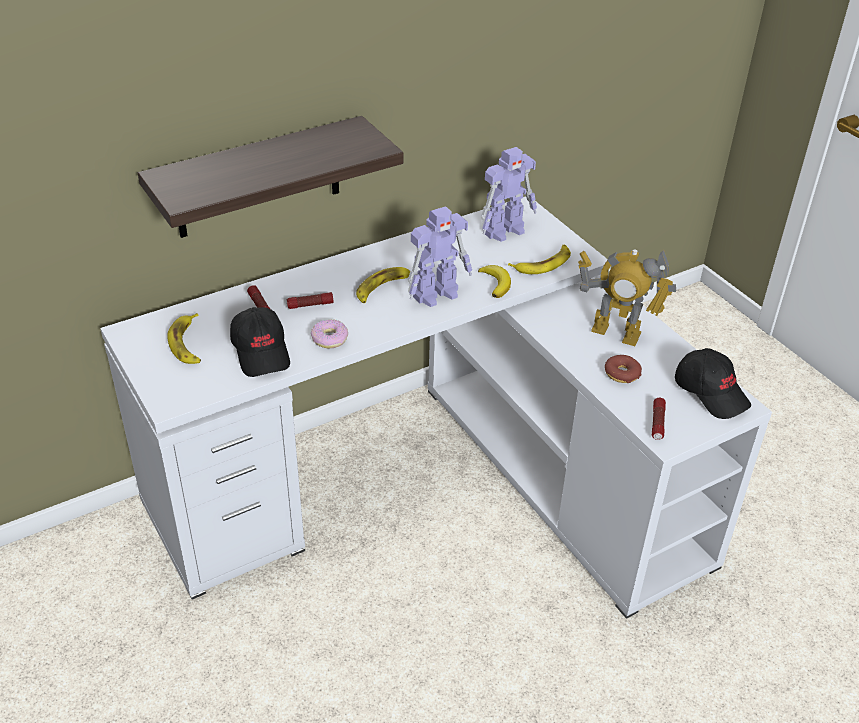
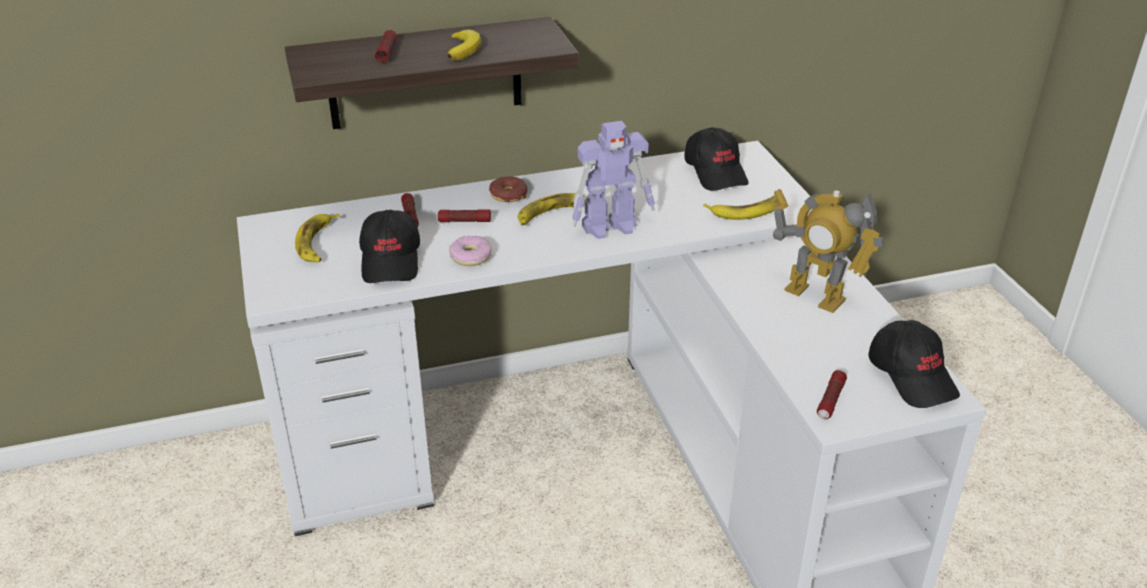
camera: 15 degrees right, 5 degrees down
banana [478,265,511,298] -> banana moved to [447,29,481,60]
toy robot [481,147,537,242] -> black cap [684,127,748,191]
donut [605,355,642,383] -> donut moved to [489,177,528,202]
none -> flashlight [375,30,397,63]

